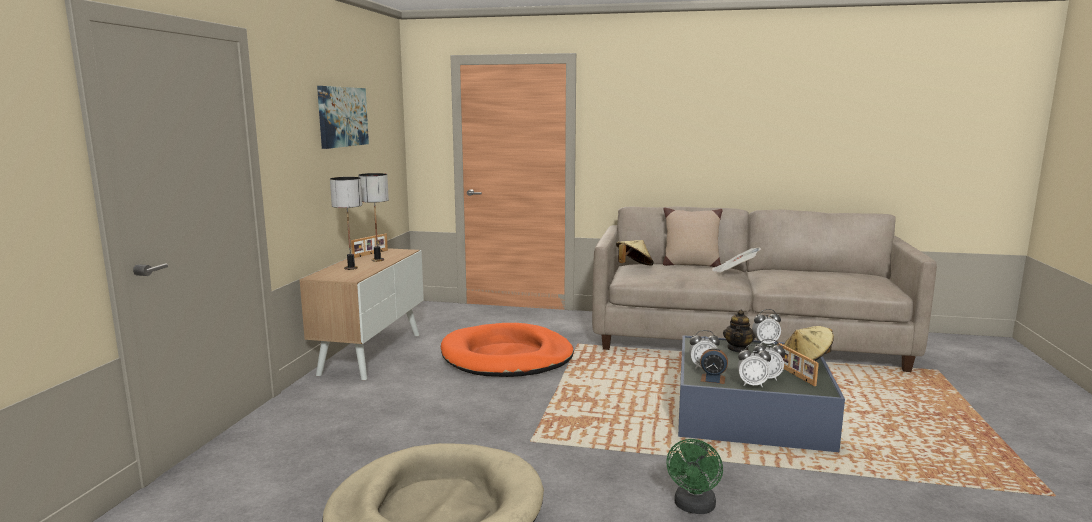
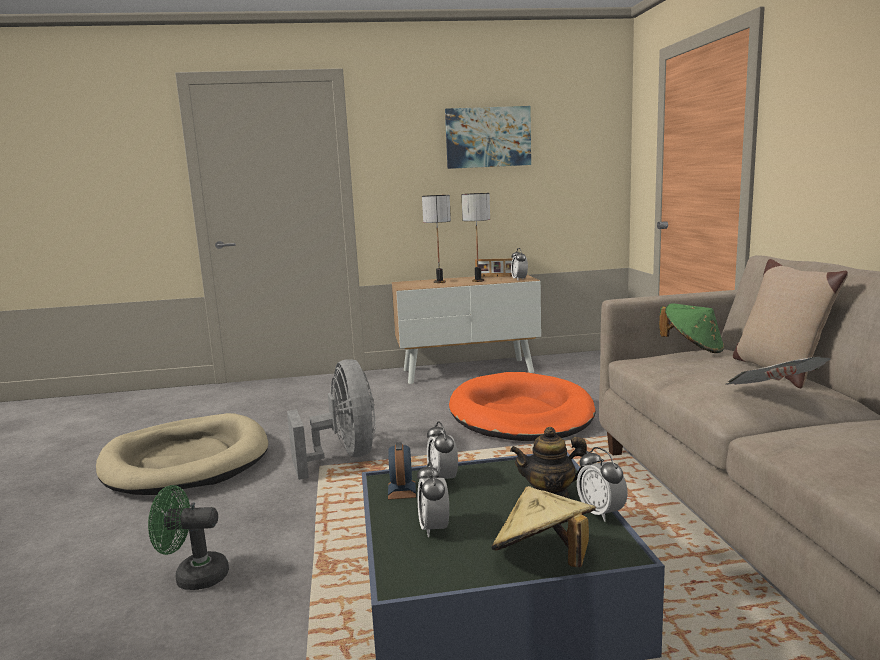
camera: 70 degrees right, 0 degrees up
beige hat [616,240,654,265] -> green hat [659,303,724,353]
alarm clock [738,345,771,387] -> alarm clock moved to [511,248,528,280]
picture frame [777,343,819,386] -> none
none -> grey fan [287,359,376,480]

